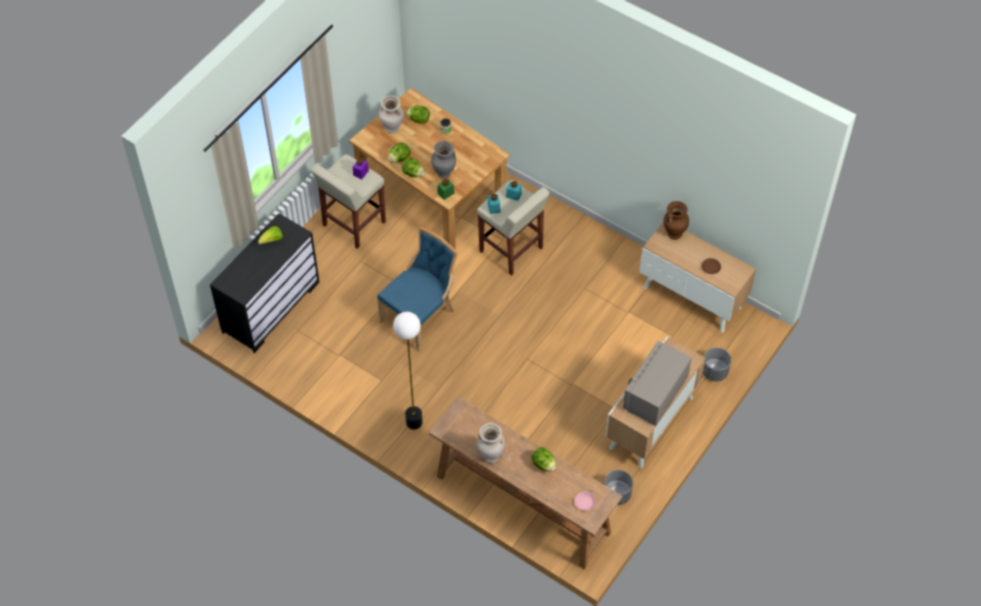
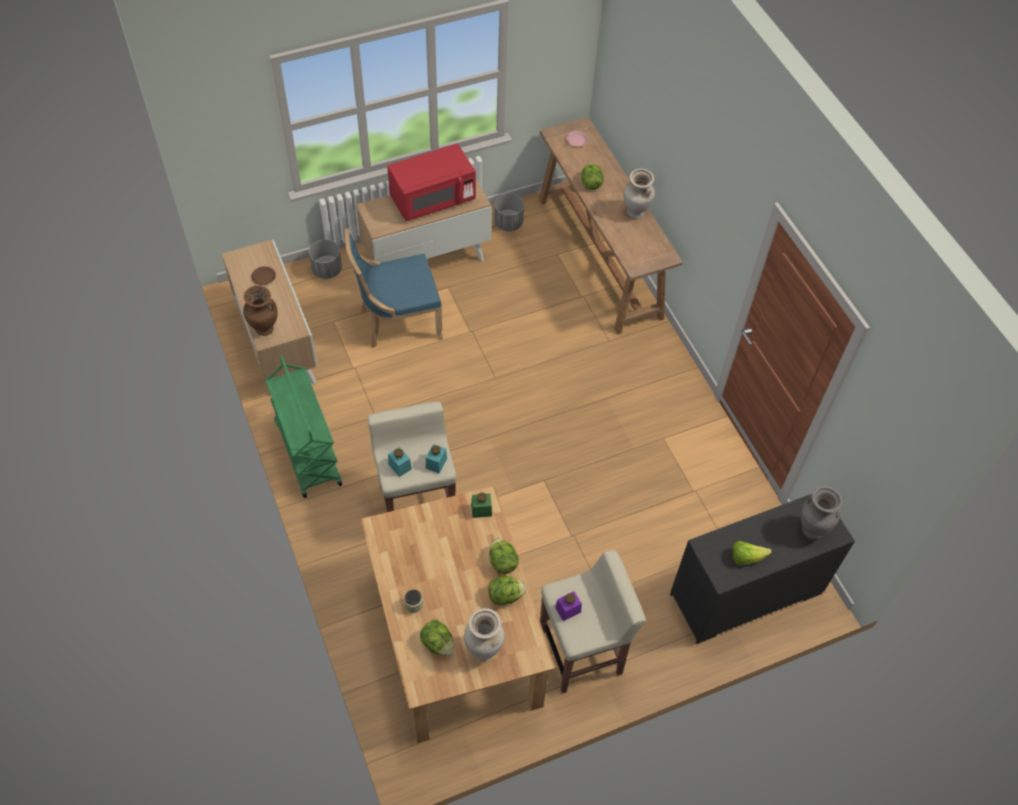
camera: 150 degrees left, 0 degrees up
blue chair [377,227,458,352] -> blue chair moved to [345,228,443,348]
floor lamp [393,312,423,430] -> none
grey vase [431,141,456,179] -> grey vase moved to [800,486,843,539]
grey microwave [623,341,692,426] -> red microwave [387,144,476,221]
none -> green cart [265,355,342,498]

